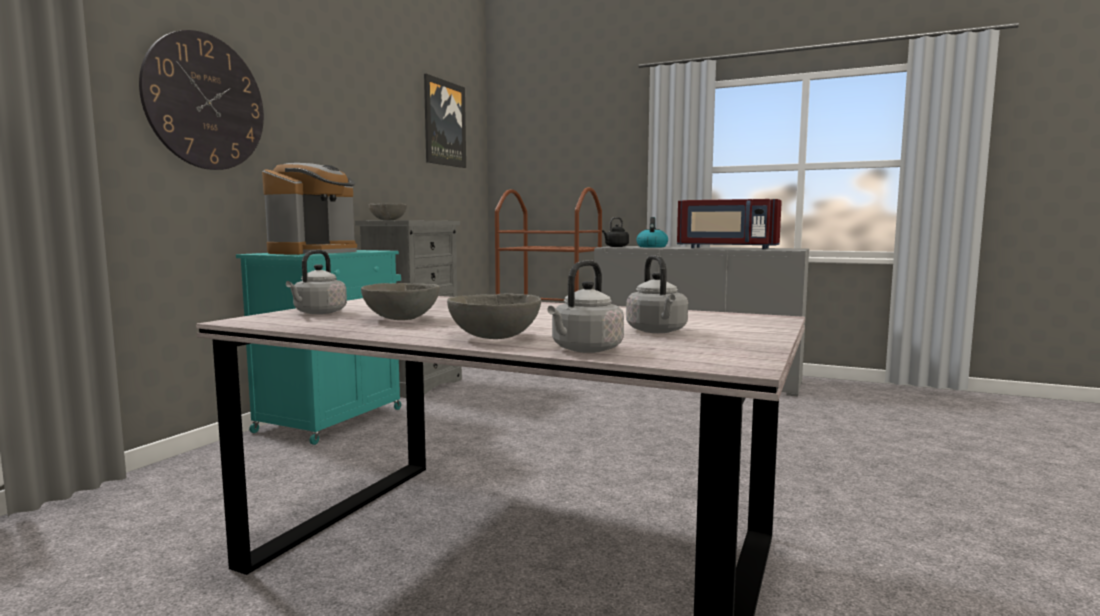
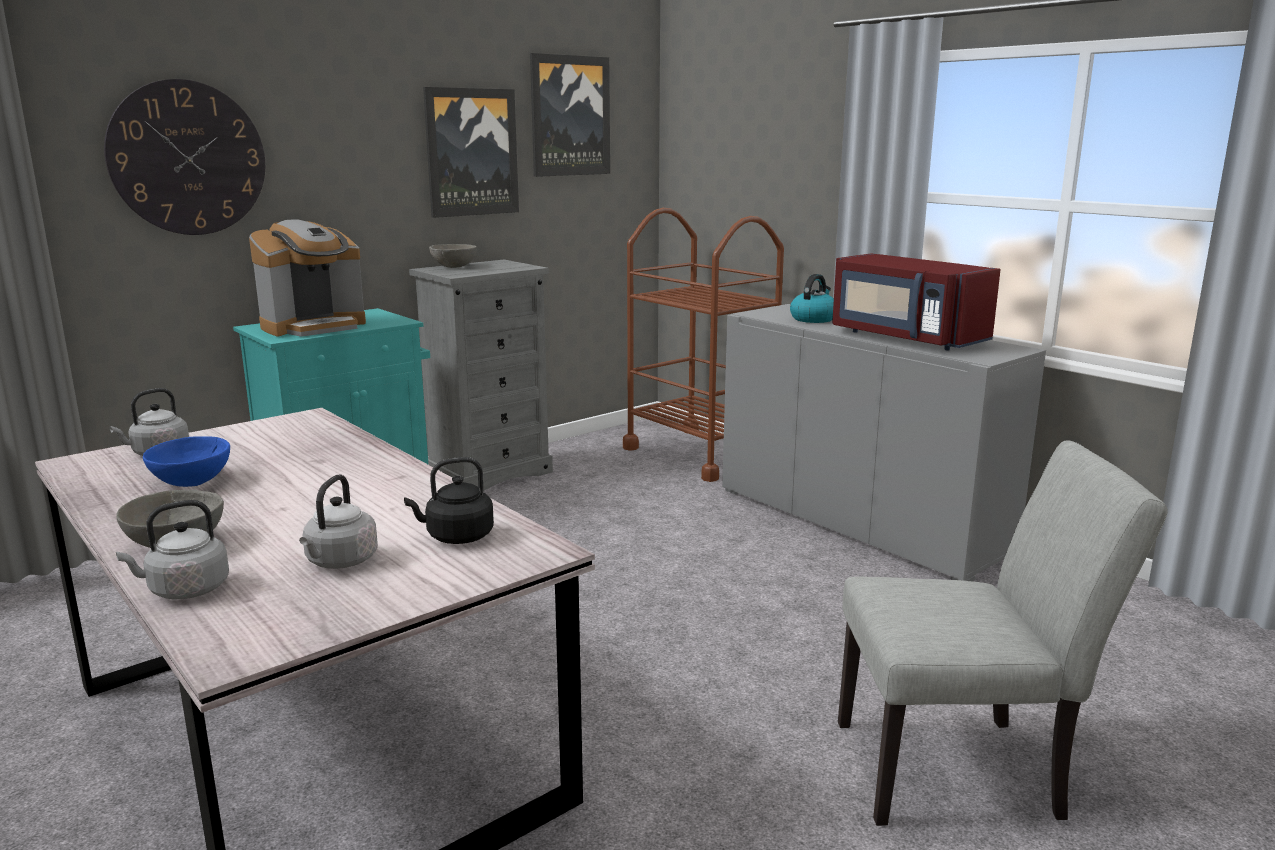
camera: 25 degrees right, 10 degrees up
grey bowl [361,283,440,320] -> blue bowl [143,436,230,487]
black kettle [602,217,629,247] -> black kettle moved to [404,457,494,544]
none -> picture [423,87,519,218]
none -> grey chair [838,441,1168,826]

